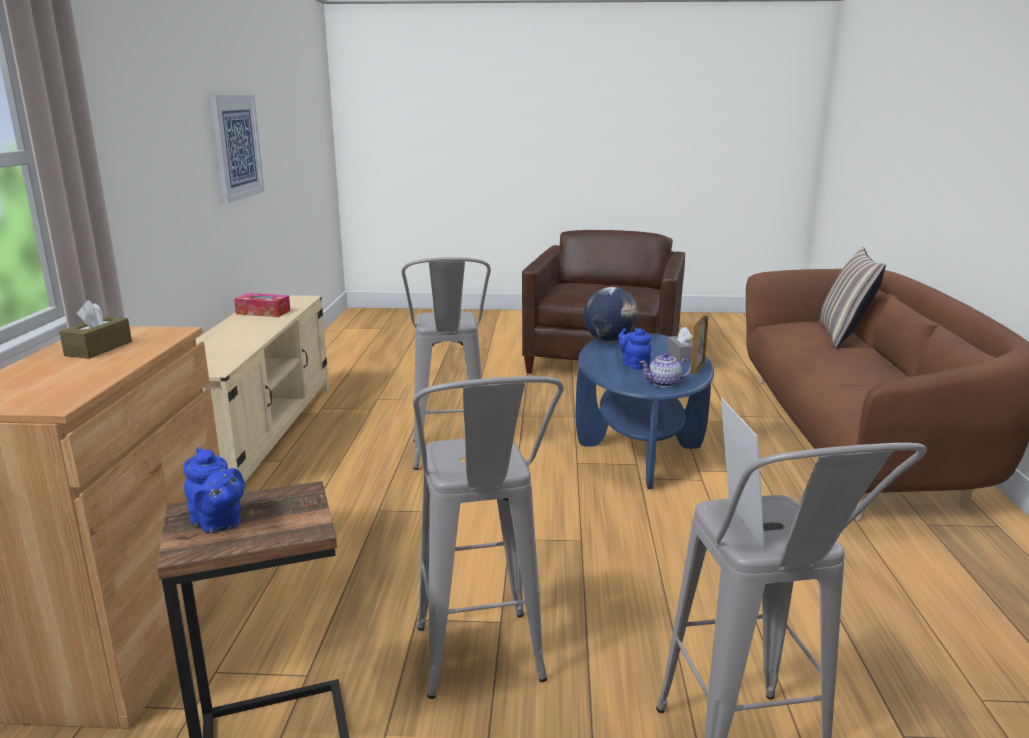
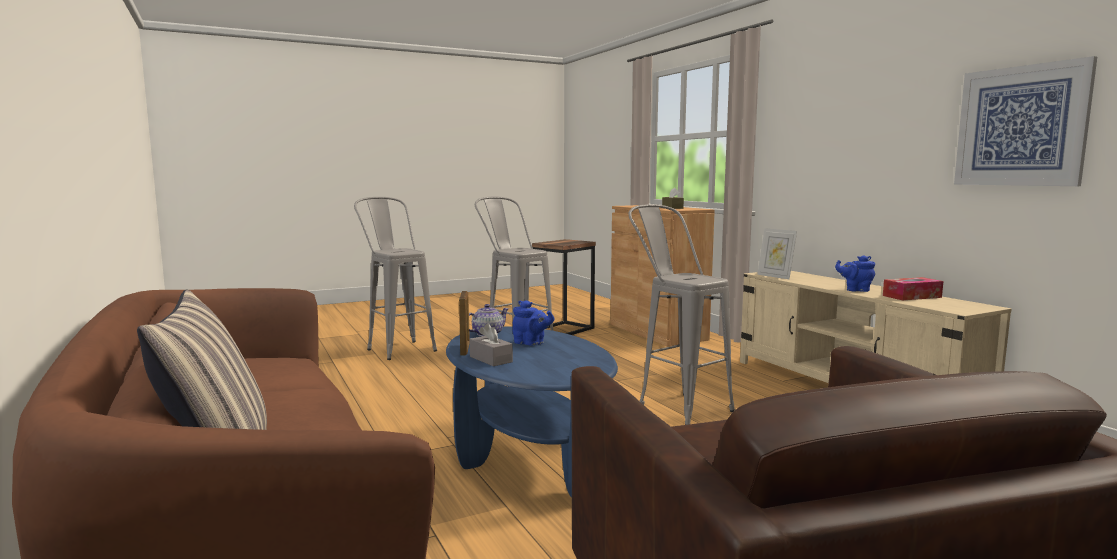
camera: 150 degrees right, 10 degrees down
blue teapot [183,447,245,533] -> blue teapot moved to [835,255,875,292]
globe [583,287,639,342] -> none
picture frame [721,398,765,549] -> picture frame moved to [757,228,797,280]

